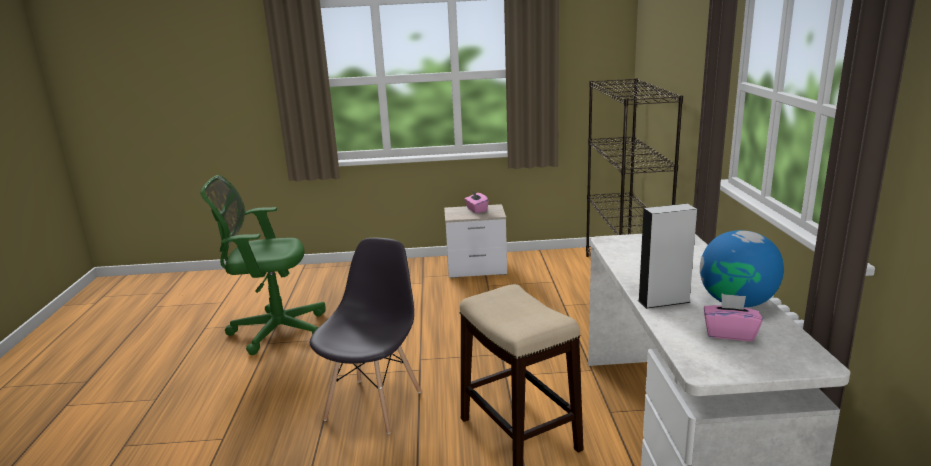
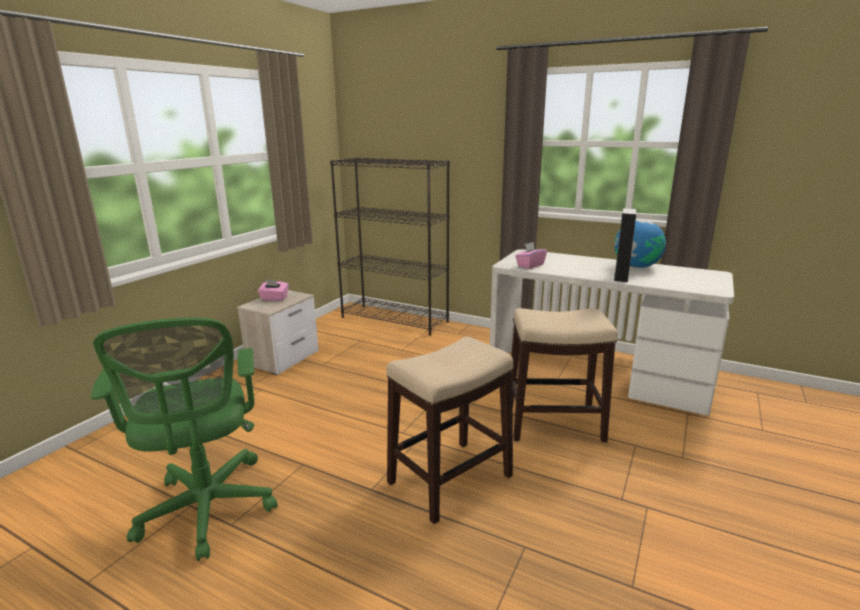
camera: 60 degrees left, 0 degrees up
green office chair [200,175,326,355] -> green office chair turned 45 degrees counterclockwise [91,317,278,561]
grey chair [310,238,421,434] -> stool [386,337,514,524]
pink tissue box [704,293,763,341] -> pink tissue box moved to [515,242,547,269]

